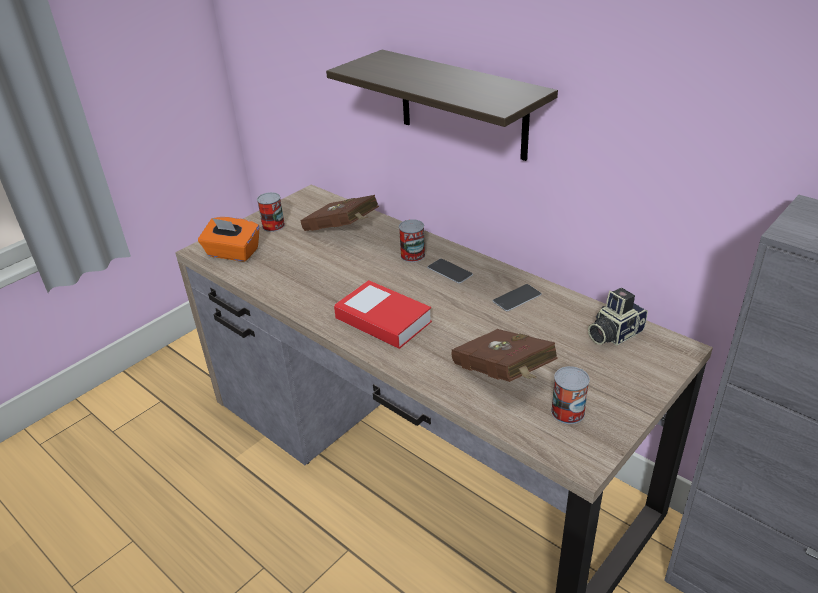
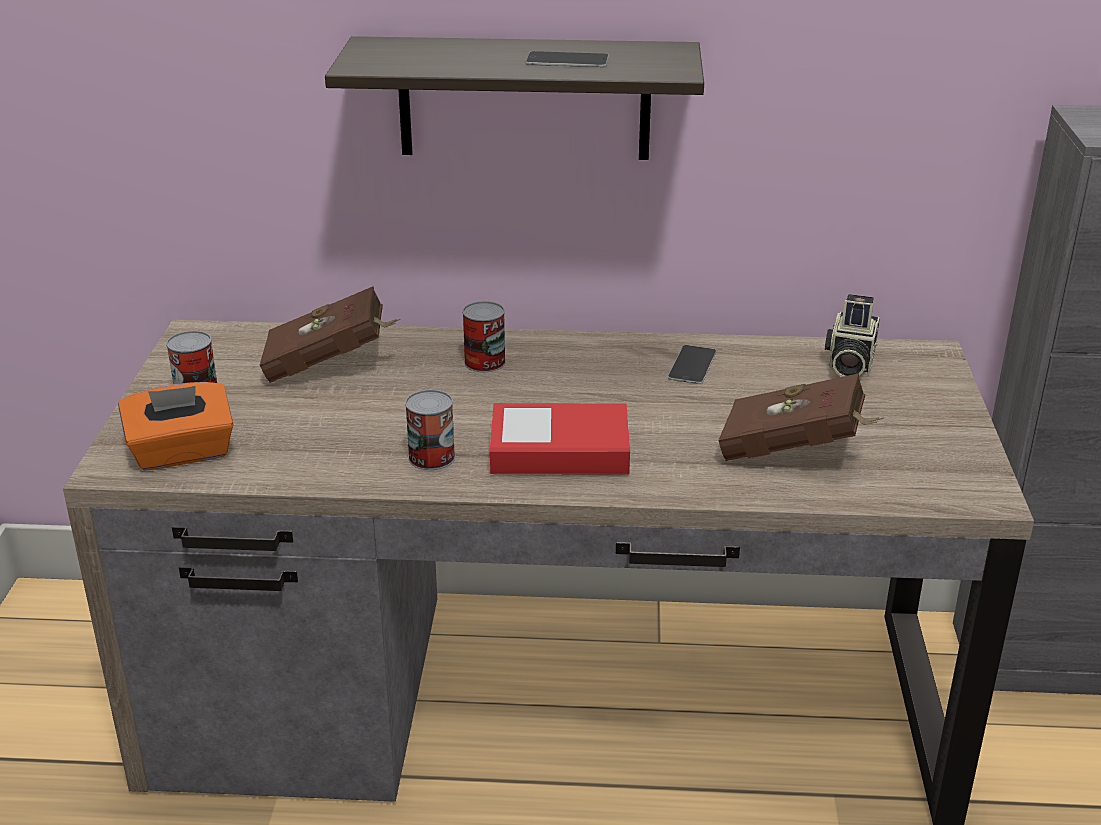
camera: 40 degrees left, 5 degrees down
phone [427,259,473,284] -> phone moved to [525,51,609,67]
can [551,366,590,424] -> can moved to [405,390,455,470]

